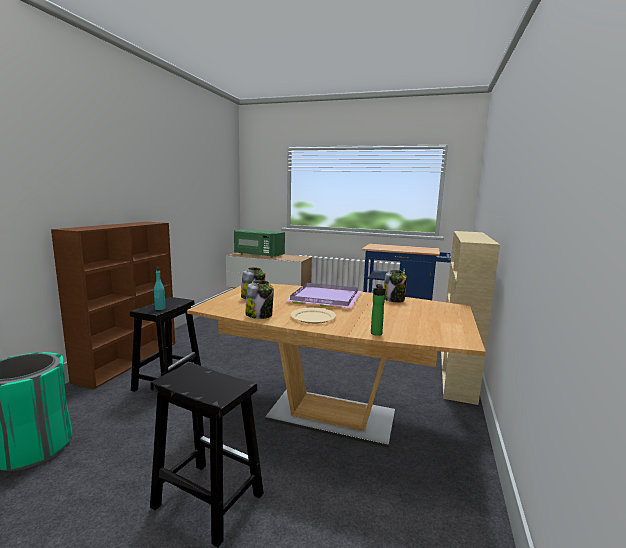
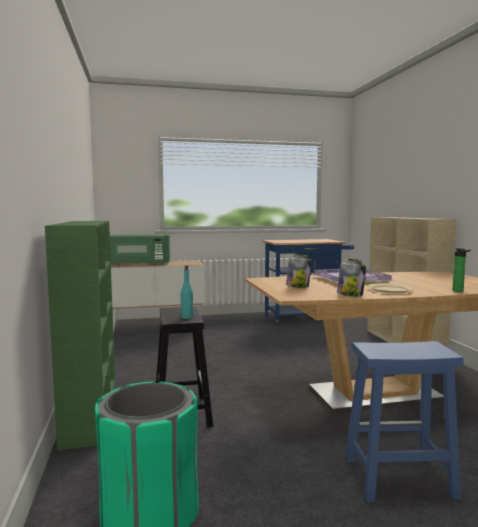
camera: 30 degrees left, 5 degrees down
brown bookcase [51,222,175,389] -> green bookcase [45,221,115,450]
black stool [150,362,264,548] -> blue stool [345,341,464,502]
jar [384,270,407,303] -> none

